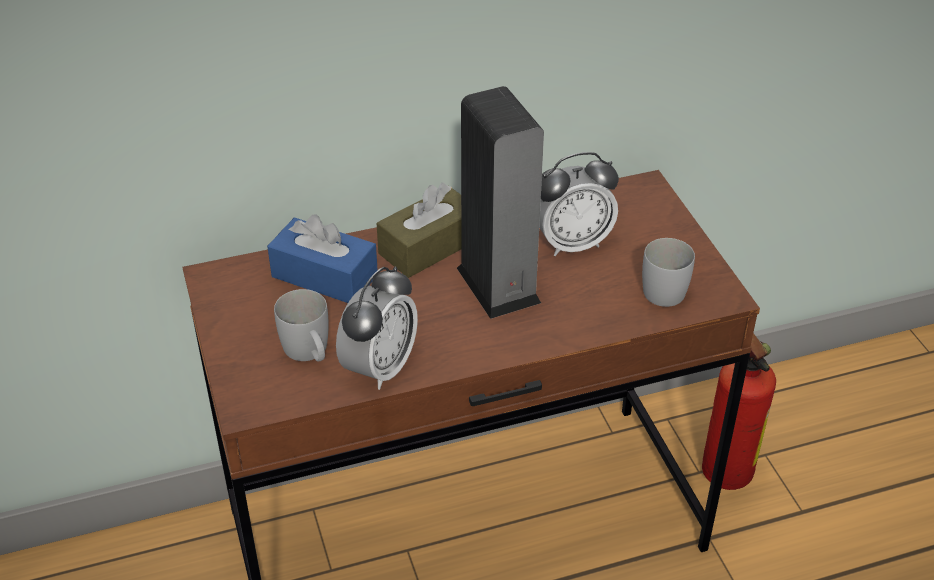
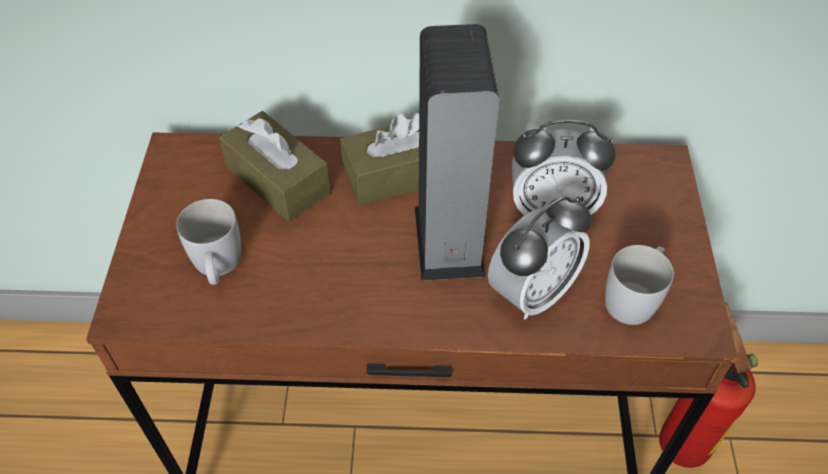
camera: 20 degrees right, 10 degrees up
blue tissue box [267,214,378,303] -> brown tissue box [219,111,331,222]
alarm clock [336,266,418,390] -> alarm clock moved to [488,196,592,320]

